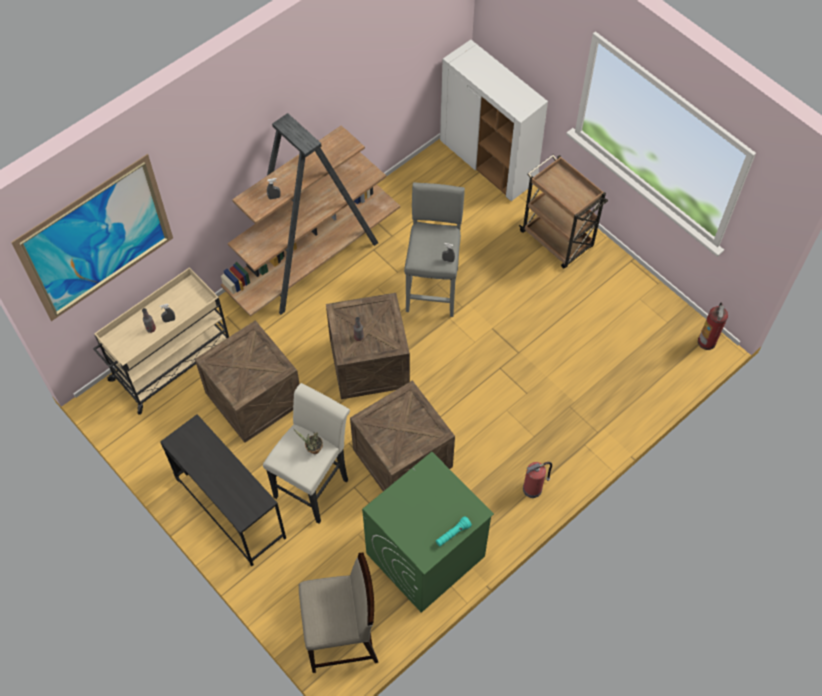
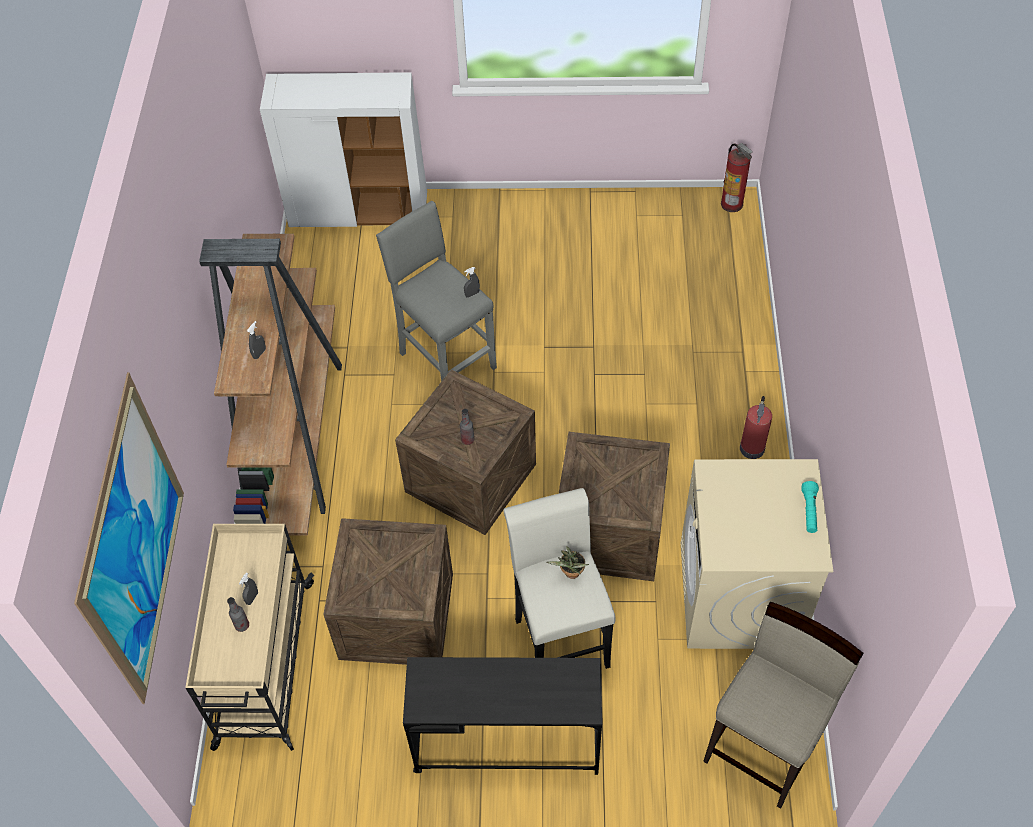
camera: 45 degrees left, 5 degrees down
green washing machine [362,452,494,613] -> beige washing machine [681,459,833,649]
brown cart [519,155,608,269] -> none

